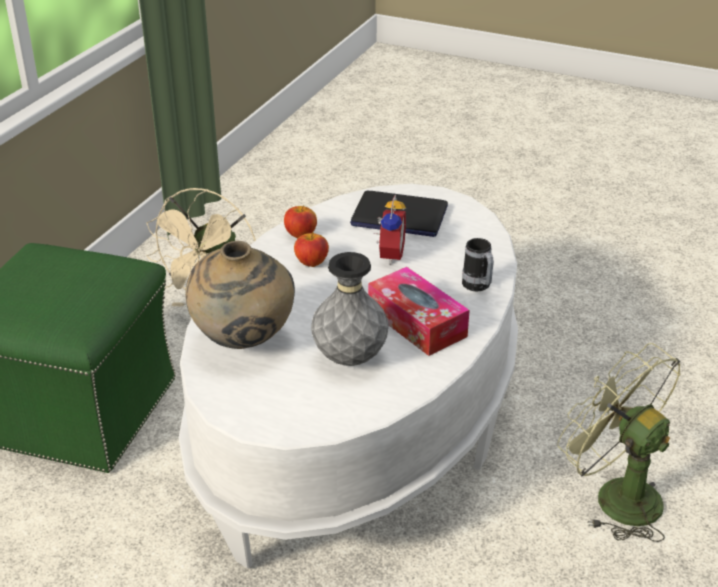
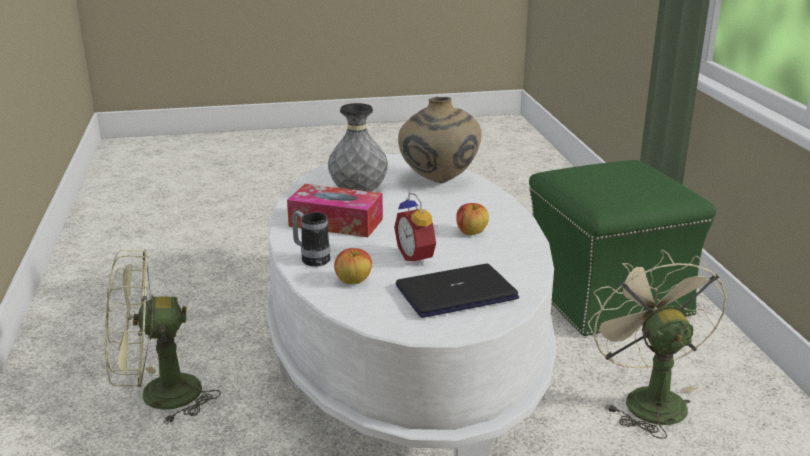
camera: 145 degrees right, 10 degrees down
apple [284,205,317,238] -> apple moved to [334,248,372,284]
green fan [557,343,680,542] -> green fan turned 150 degrees clockwise [105,249,221,424]

